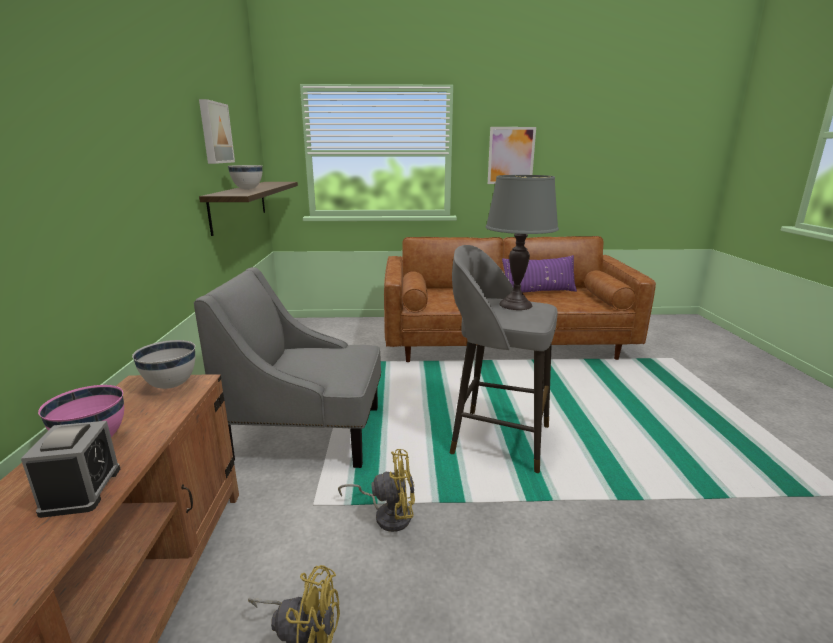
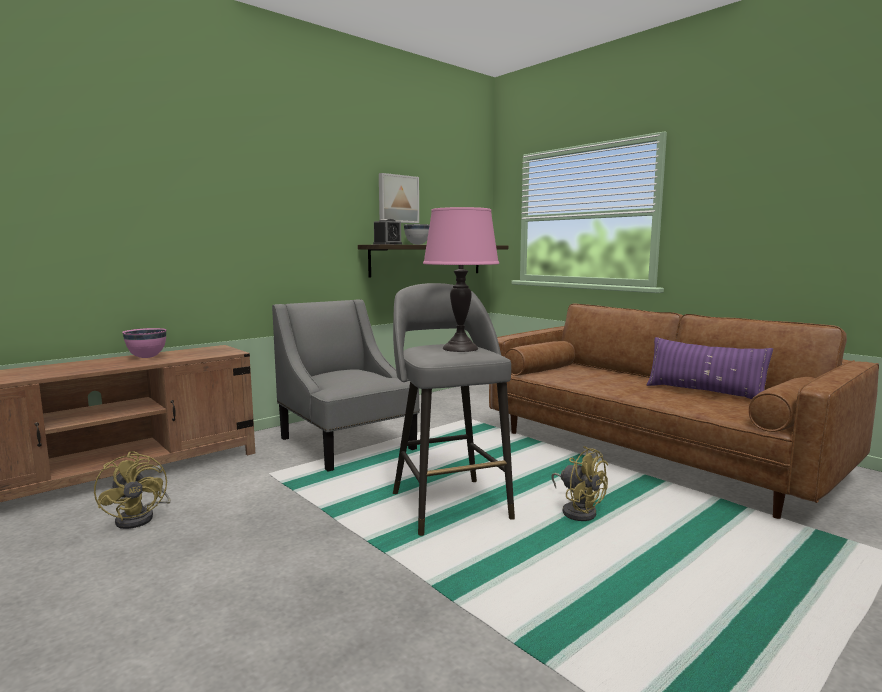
camera: 50 degrees right, 10 degrees down
alarm clock [21,421,120,518] -> alarm clock moved to [373,219,402,245]
white bowl [132,340,195,389] -> none
yellow fan [338,449,415,532] -> yellow fan moved to [551,446,608,521]
grey table lamp [485,175,559,310] -> pink table lamp [423,207,499,352]
picture [488,127,536,184] -> none

